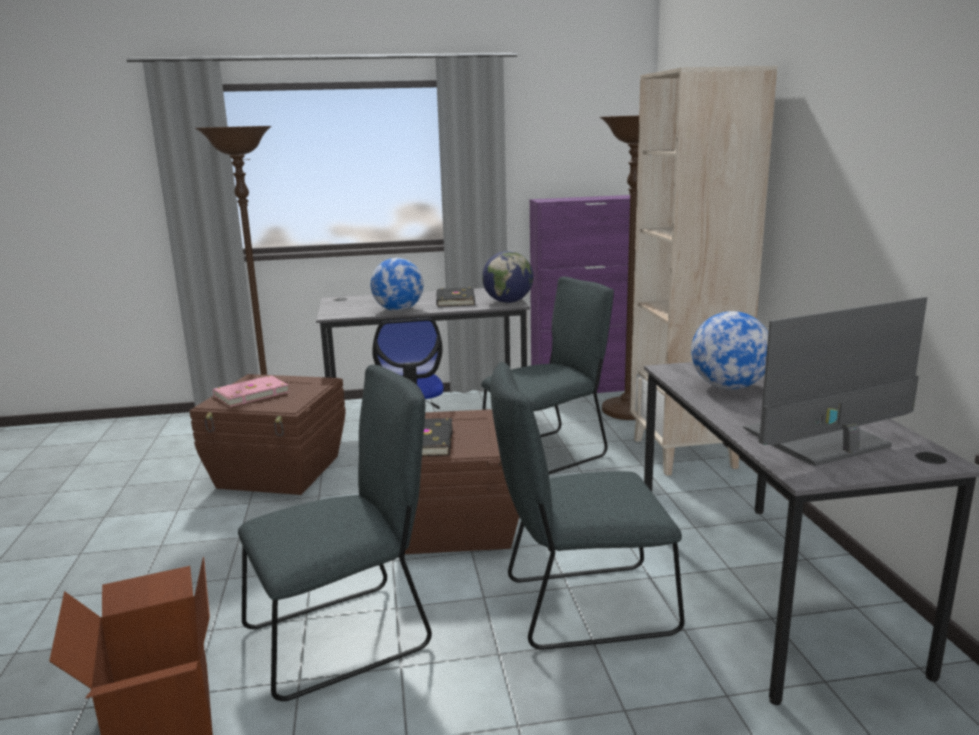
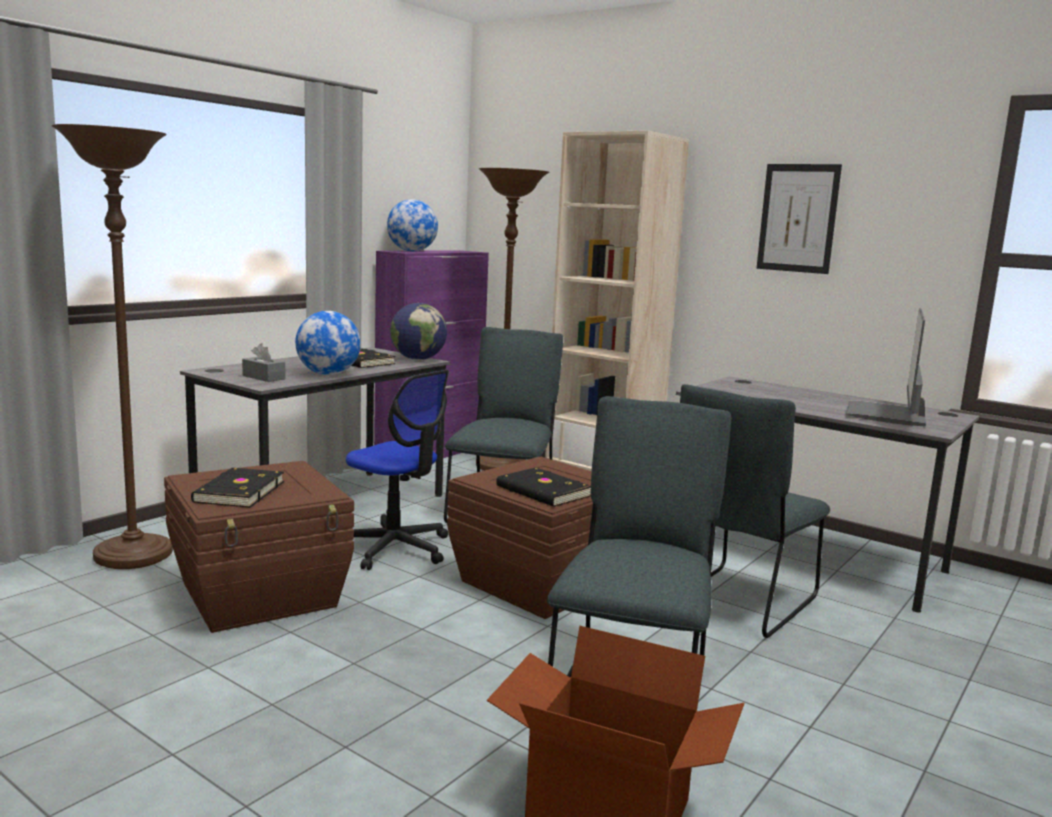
camera: 45 degrees left, 5 degrees down
pink book [213,376,289,407] -> black book [191,468,284,507]
globe [691,311,768,390] -> globe moved to [387,199,438,251]
none -> grey tissue box [242,343,286,382]
none -> picture [757,164,842,274]

